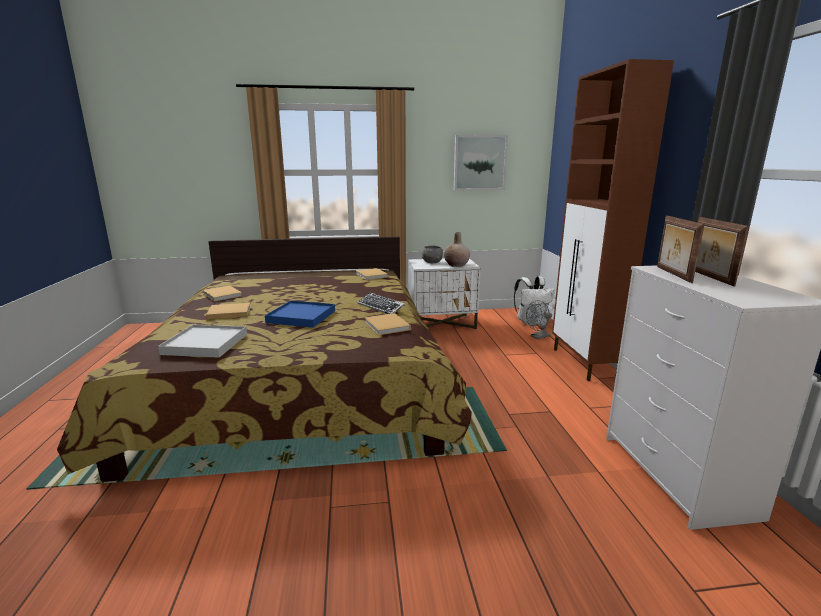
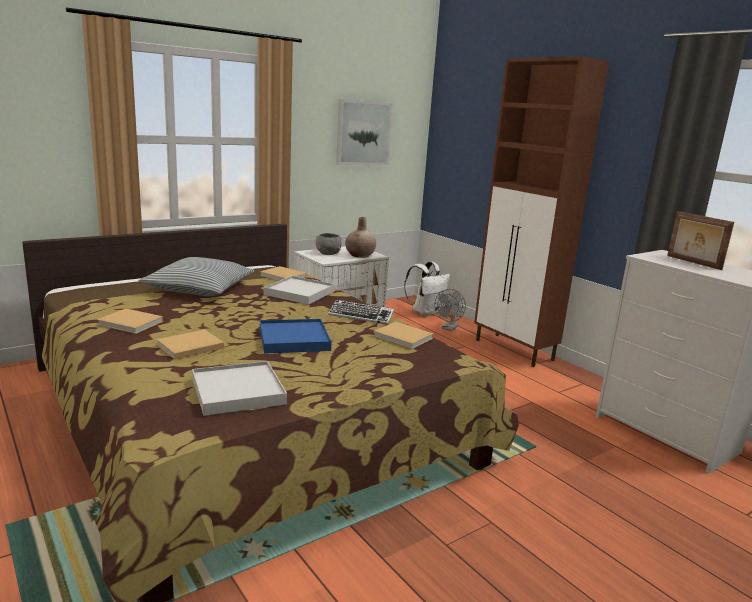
camera: 30 degrees left, 0 degrees up
picture frame [657,215,705,283] -> none
none -> pillow [139,257,255,296]
none -> white tray [264,276,335,305]

